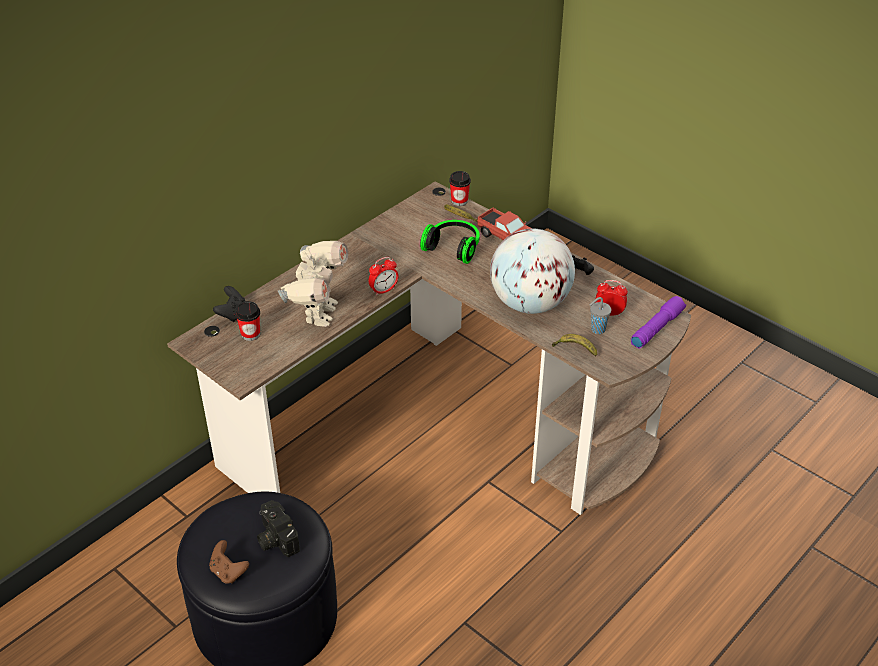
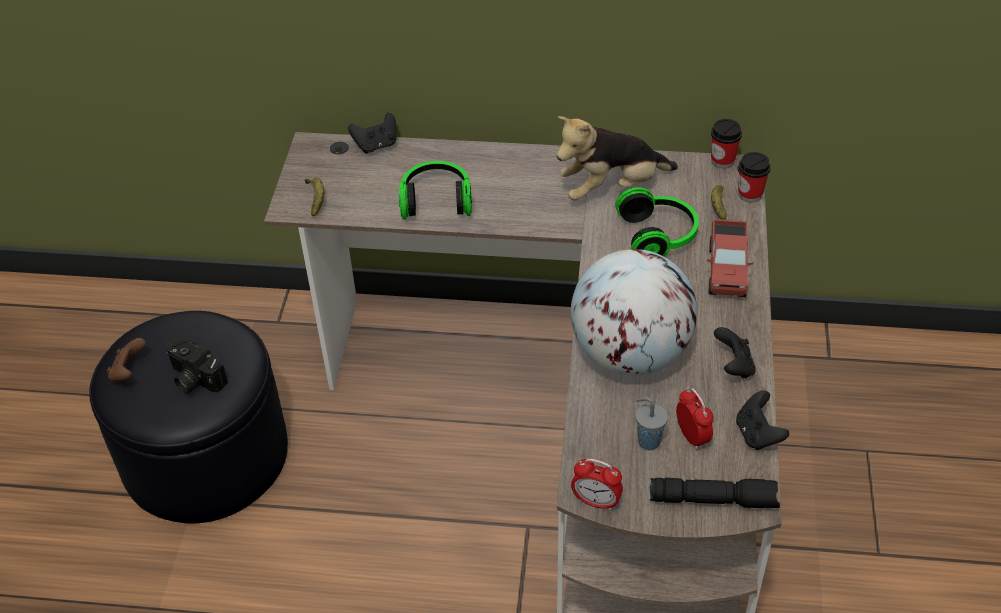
camera: 55 degrees right, 5 degrees up
cup [235,301,260,341] -> cup moved to [711,119,742,168]
camera [257,500,300,557] -> camera turned 75 degrees counterclockwise [165,337,228,394]
toy robot [278,241,348,327] -> headphones [399,161,472,219]
alarm clock [368,257,398,296] -> alarm clock moved to [571,459,623,510]
banana [552,334,597,357] -> banana moved to [305,178,325,217]
purple flashlight [631,296,686,348] -> black flashlight [650,478,780,508]
none -> plush toy [556,116,678,200]
none -> black game controller [736,390,789,450]

